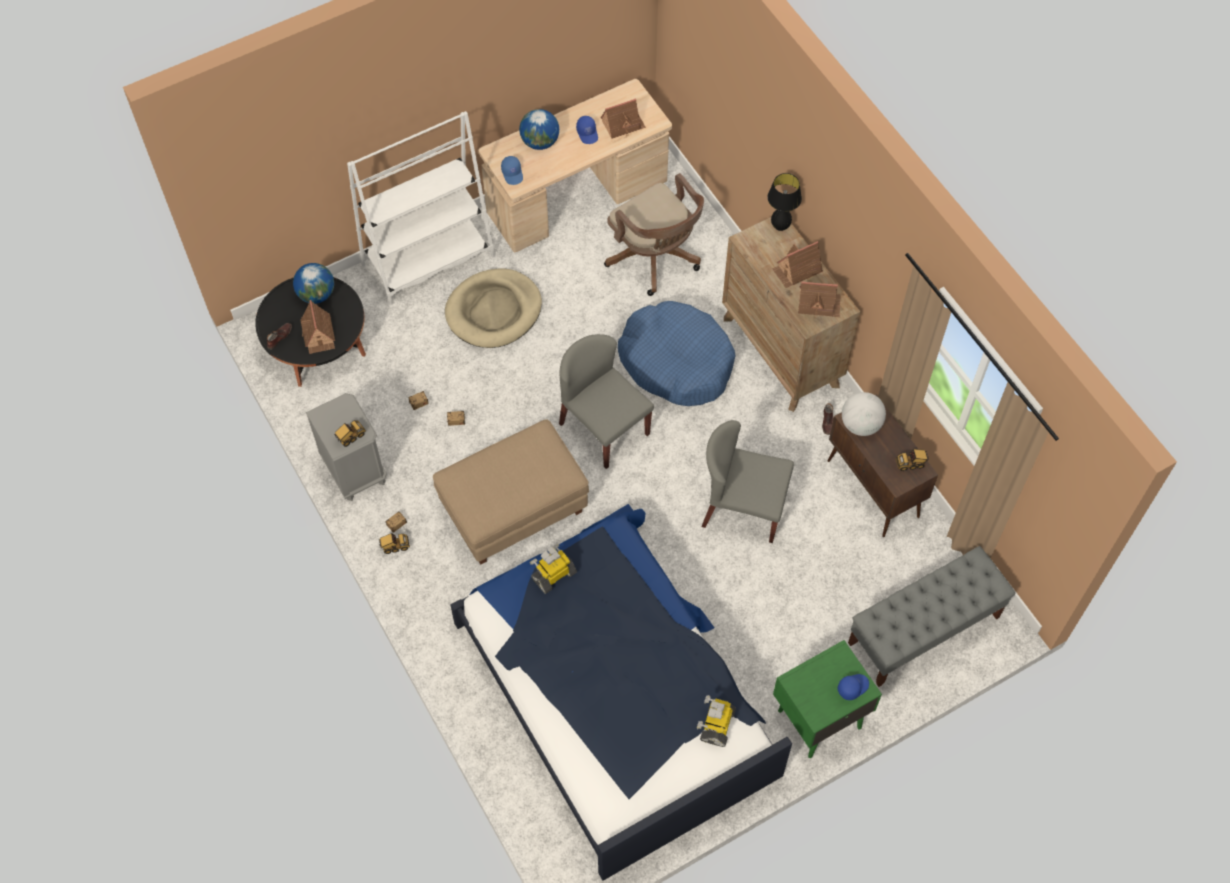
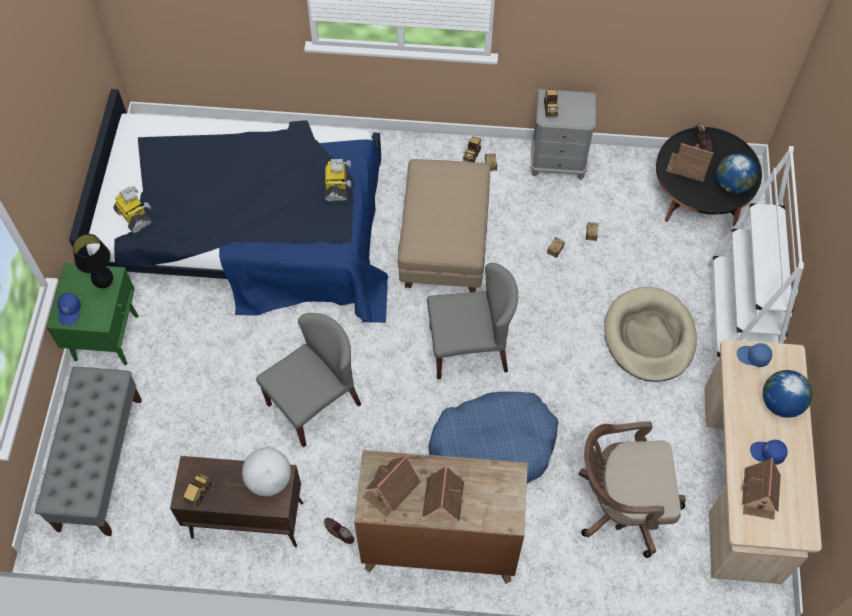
camera: 125 degrees right, 0 degrees up
black table lamp [767,173,802,231] -> black table lamp moved to [73,234,113,288]

